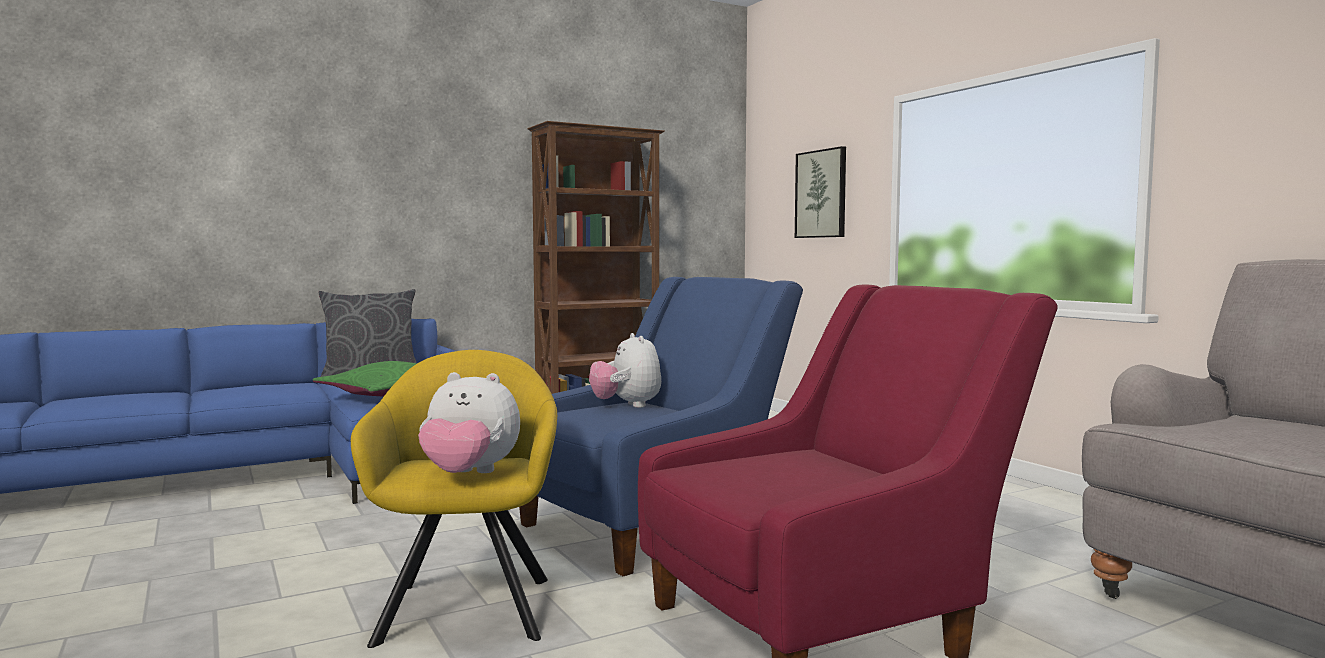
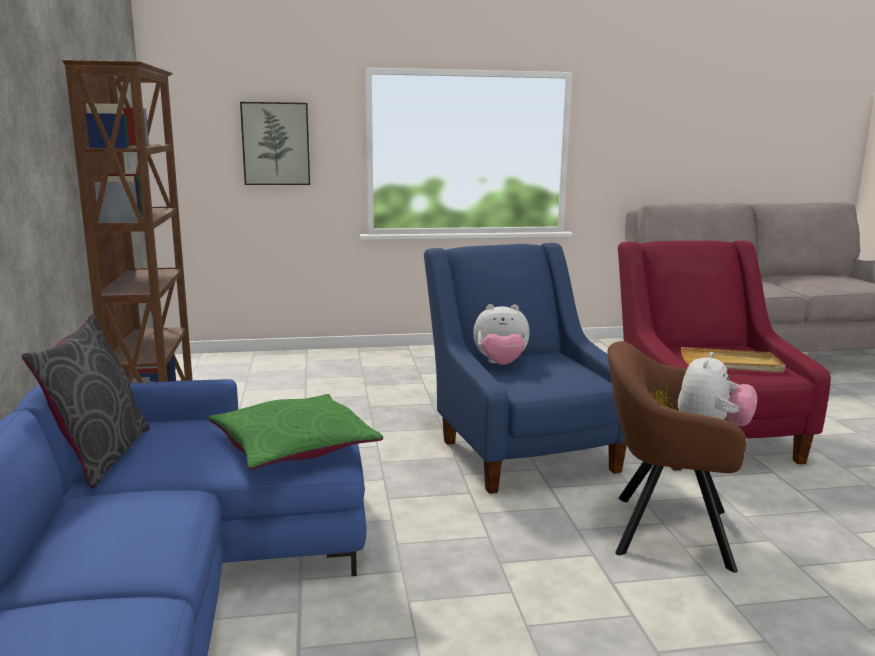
camera: 70 degrees left, 10 degrees up
yellow armchair [351,350,557,648] -> brown armchair [607,341,746,573]
none -> beige tray [681,347,786,372]

